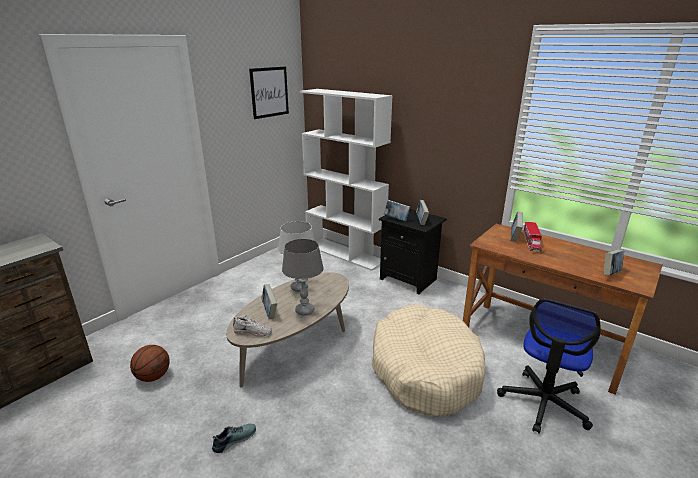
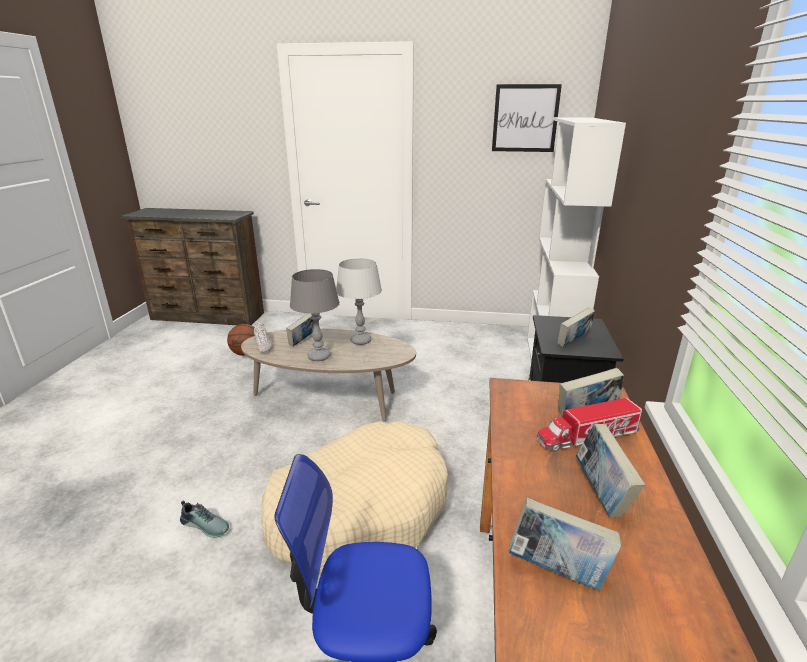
camera: 60 degrees right, 0 degrees up
shoe [212,424,256,453] -> shoe moved to [180,500,229,538]
book [384,200,410,221] -> book moved to [576,424,645,518]

